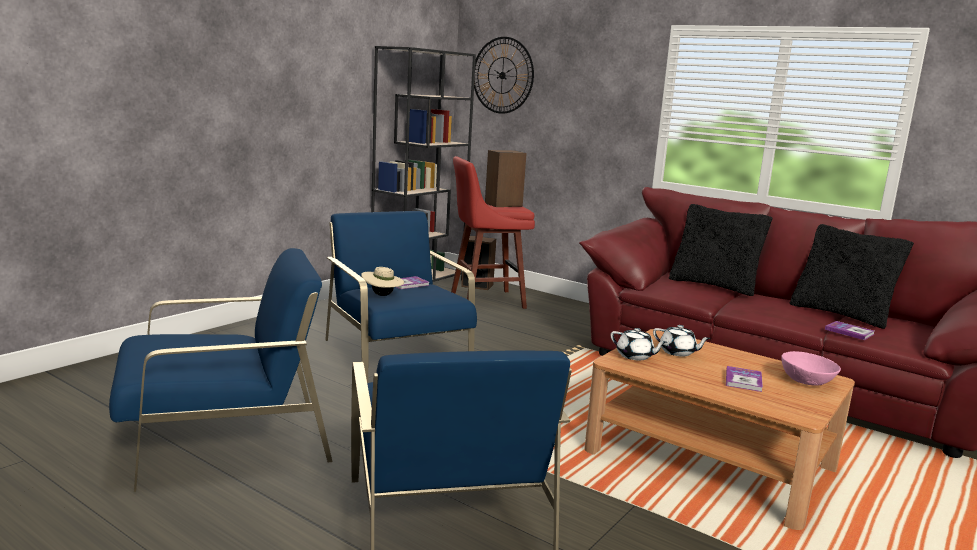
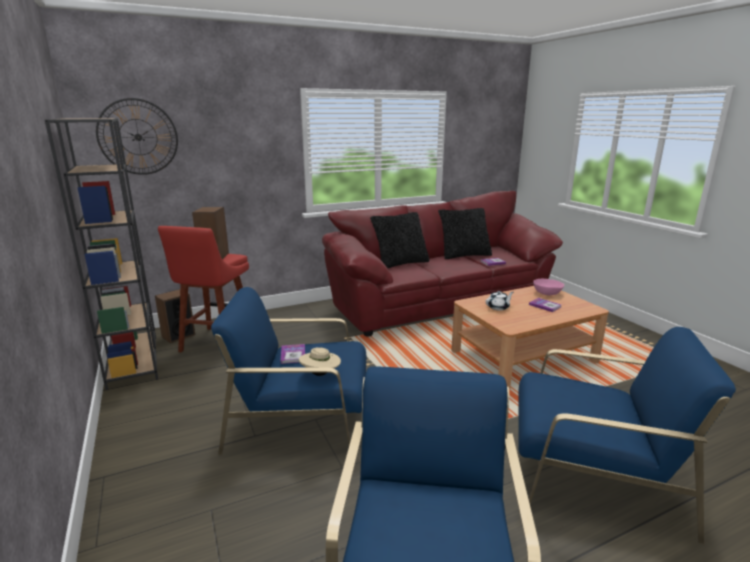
camera: 60 degrees left, 5 degrees up
white teapot [610,328,667,360] -> none

